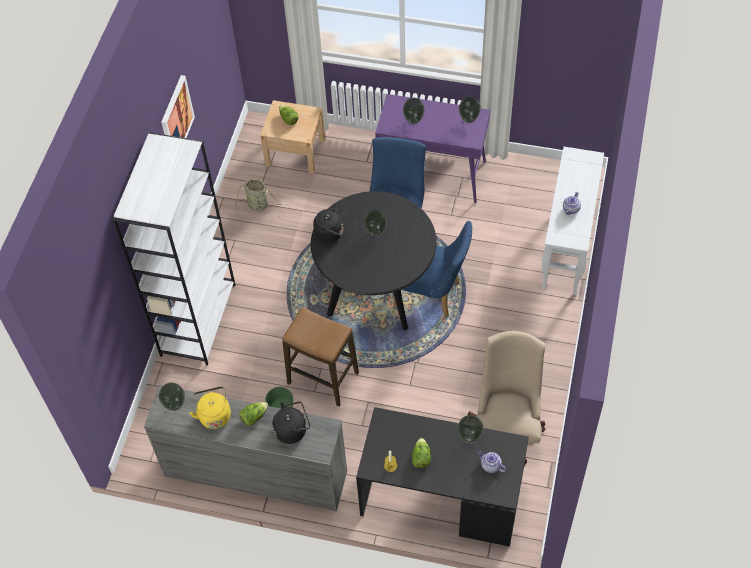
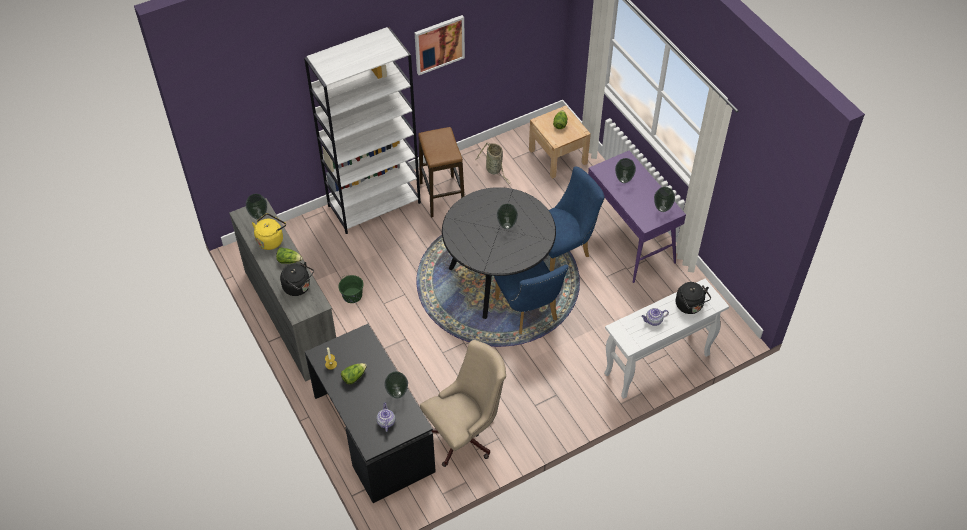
camera: 45 degrees right, 5 degrees down
stool [282,307,359,406] -> stool moved to [418,127,465,218]
black kettle [313,206,347,243] -> black kettle moved to [676,282,711,314]

